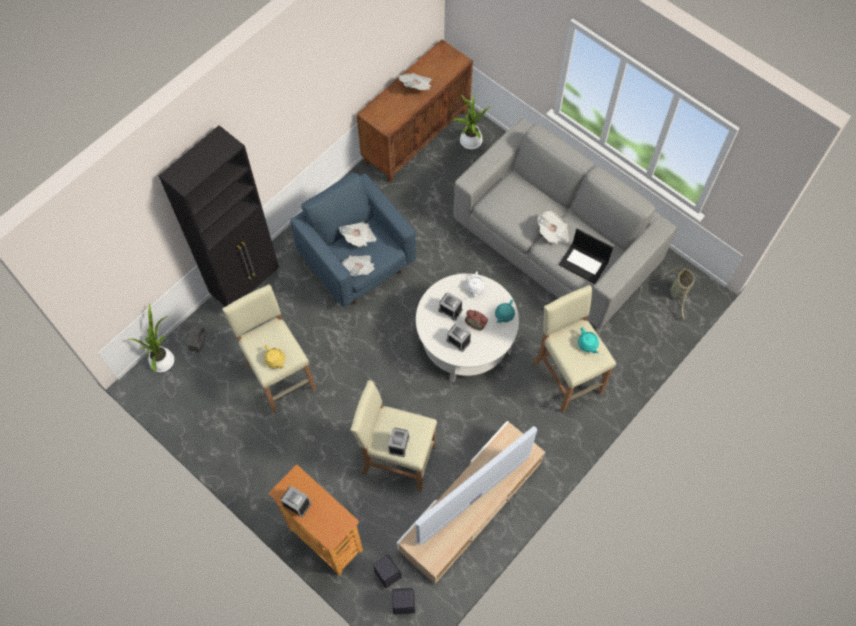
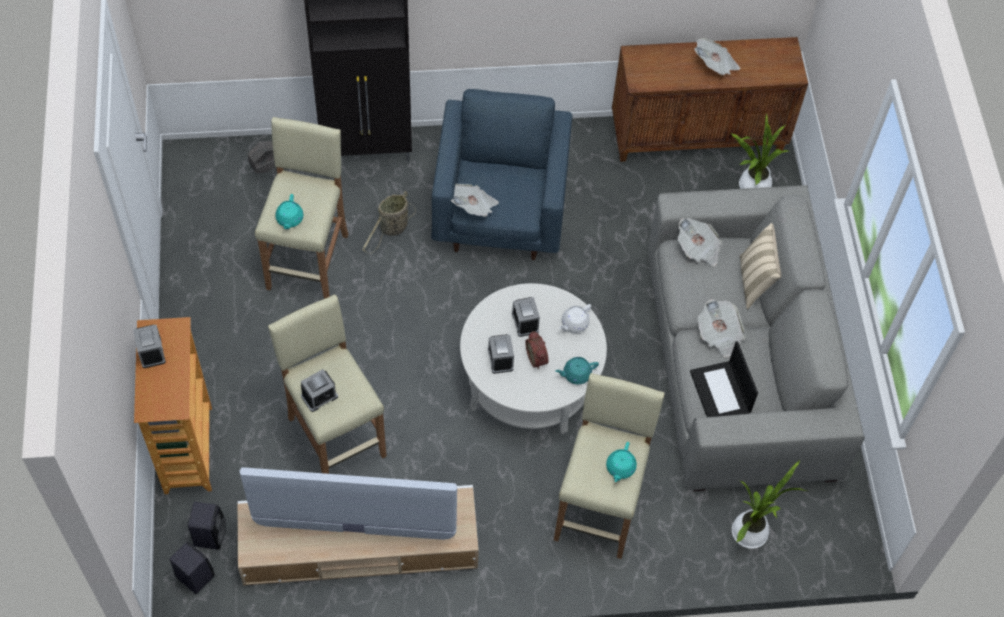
camera: 40 degrees right, 5 degrees down
potted plant [127,303,174,372] -> potted plant moved to [732,460,807,549]
yellow teapot [264,345,285,369] -> turquoise teapot [275,194,304,229]
newspaper [339,222,377,247] -> newspaper moved to [677,218,722,266]
basket [665,266,695,319] -> basket moved to [363,191,416,253]
none -> beige pillow [740,223,781,309]

